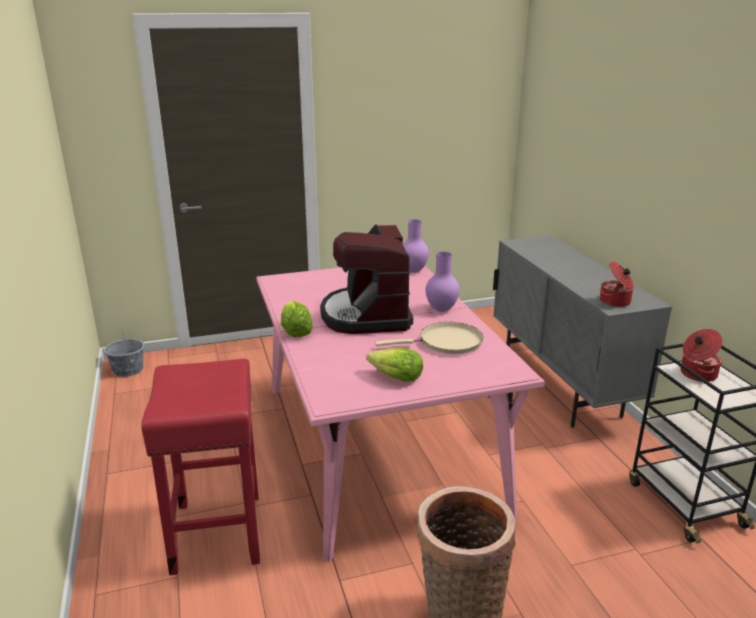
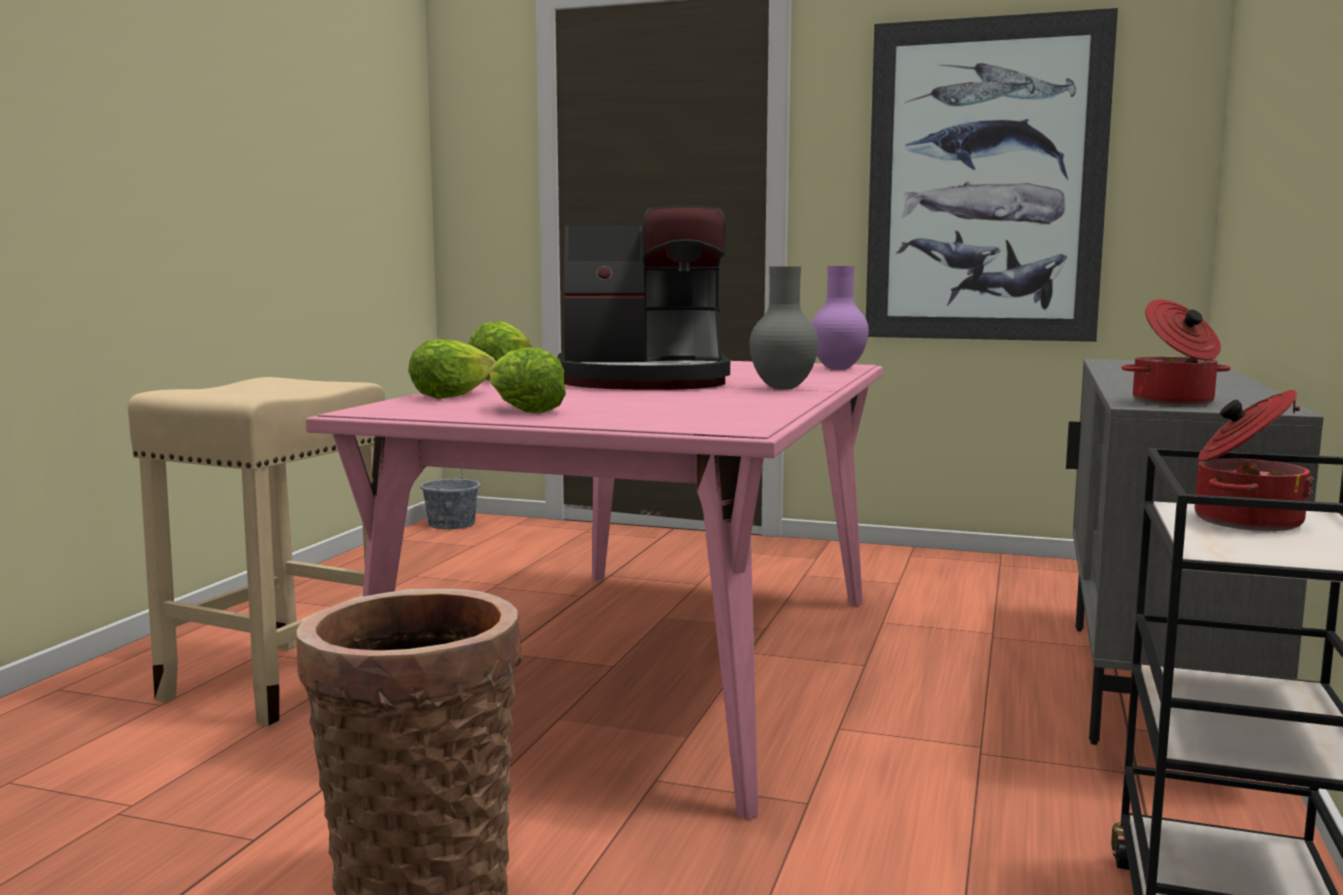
camera: 35 degrees right, 15 degrees down
red stool [141,359,260,575] -> beige stool [128,377,385,727]
coffee machine [320,224,413,334] -> coffee machine turned 120 degrees counterclockwise [557,206,730,390]
beige frying pan [375,322,483,354] -> none
purple vase [426,252,460,312] -> grey vase [749,267,818,390]
none -> lettuce [408,339,496,399]
none -> picture [866,8,1118,342]

